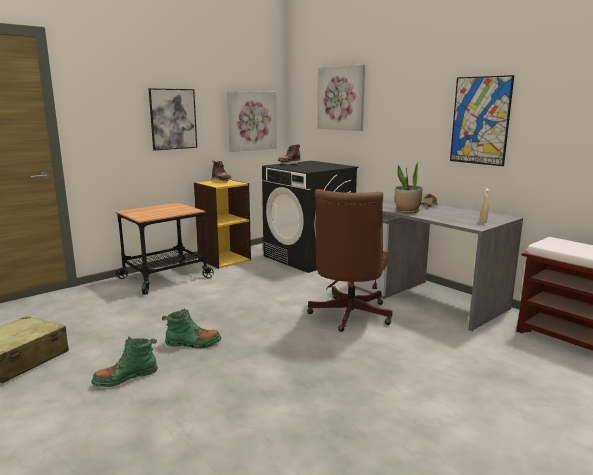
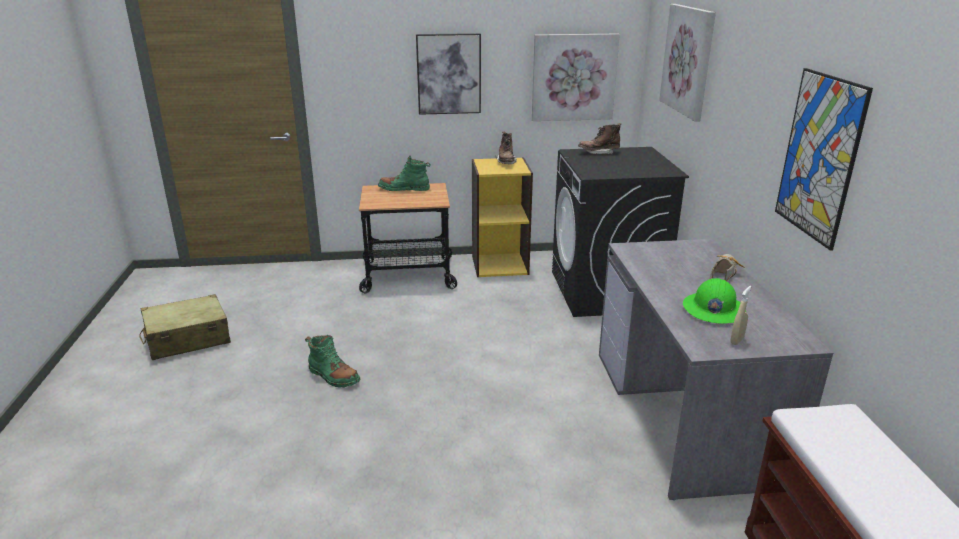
camera: 35 degrees right, 10 degrees up
green boot [91,336,158,387] -> green boot moved to [378,156,430,191]
brown office chair [307,189,392,332] -> none
potted plant [395,163,422,214] -> none
none -> green hard hat [683,278,746,324]

